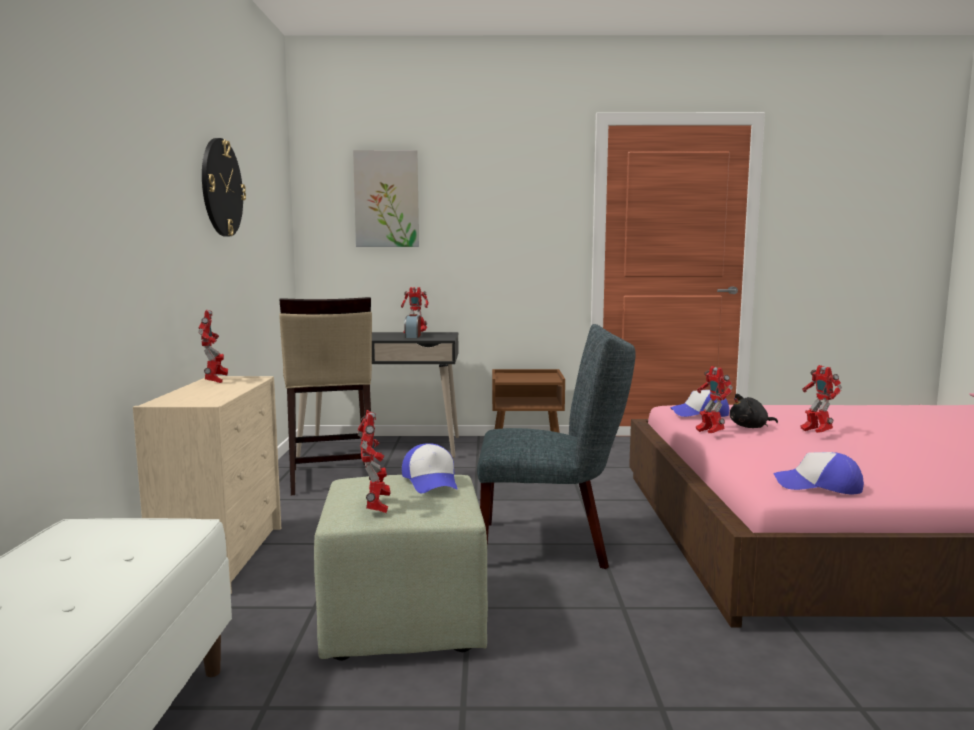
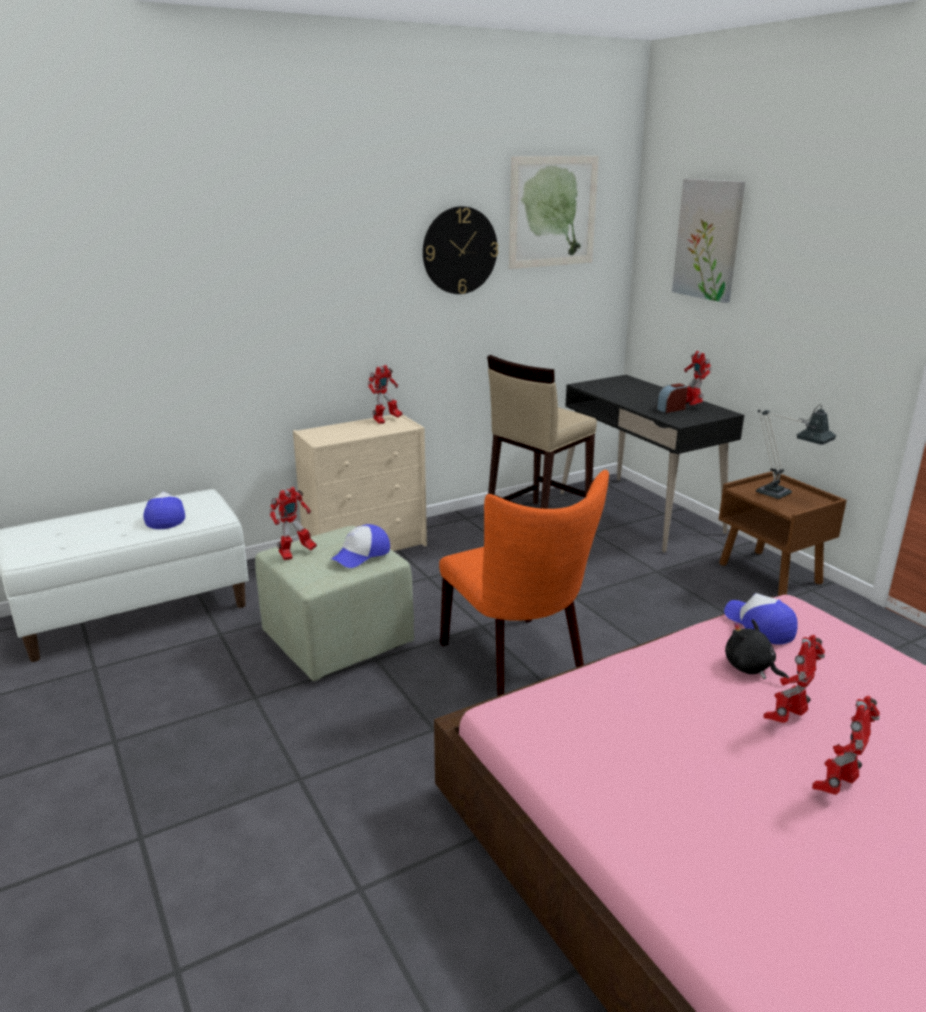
camera: 60 degrees right, 15 degrees up
grey chair [477,324,636,569] -> orange chair [439,470,609,696]
toy robot [696,366,733,433] -> toy robot moved to [812,696,880,795]
cap [773,452,864,495] -> cap moved to [143,492,185,529]
none -> picture [509,156,599,269]
none -> table lamp [756,404,836,499]

